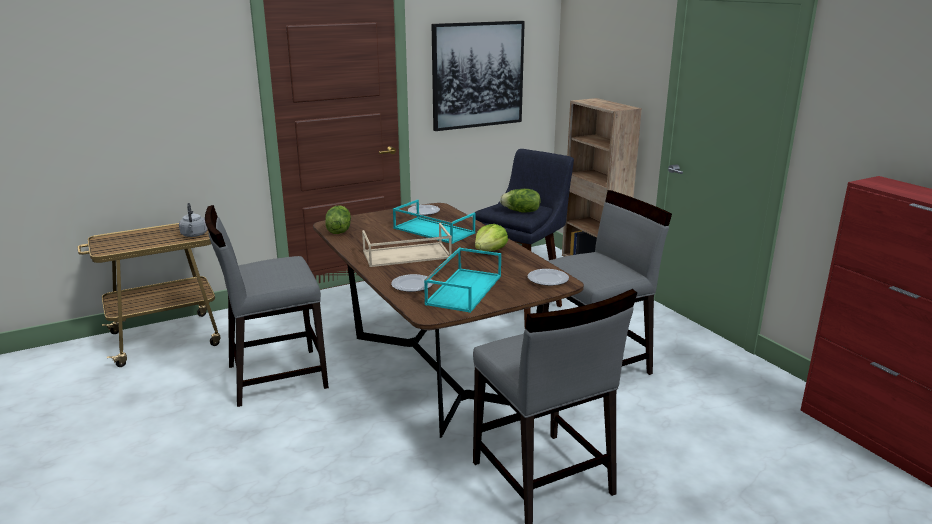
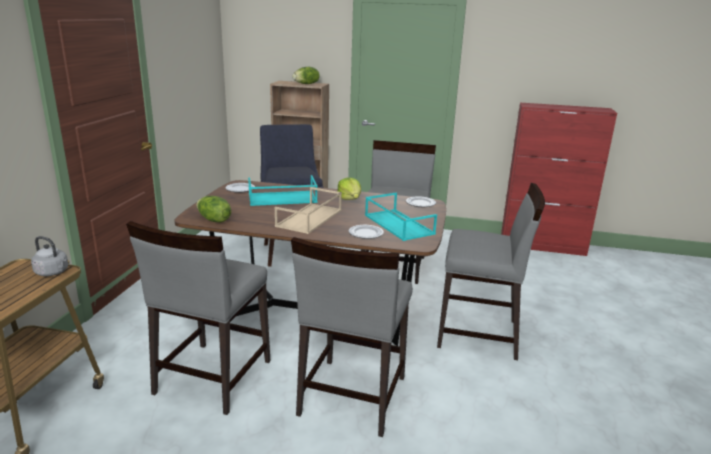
camera: 50 degrees left, 0 degrees up
picture [432,21,525,131] -> none
lettuce [500,189,541,213] -> lettuce moved to [292,67,320,84]
none -> grey chair [291,237,413,437]

